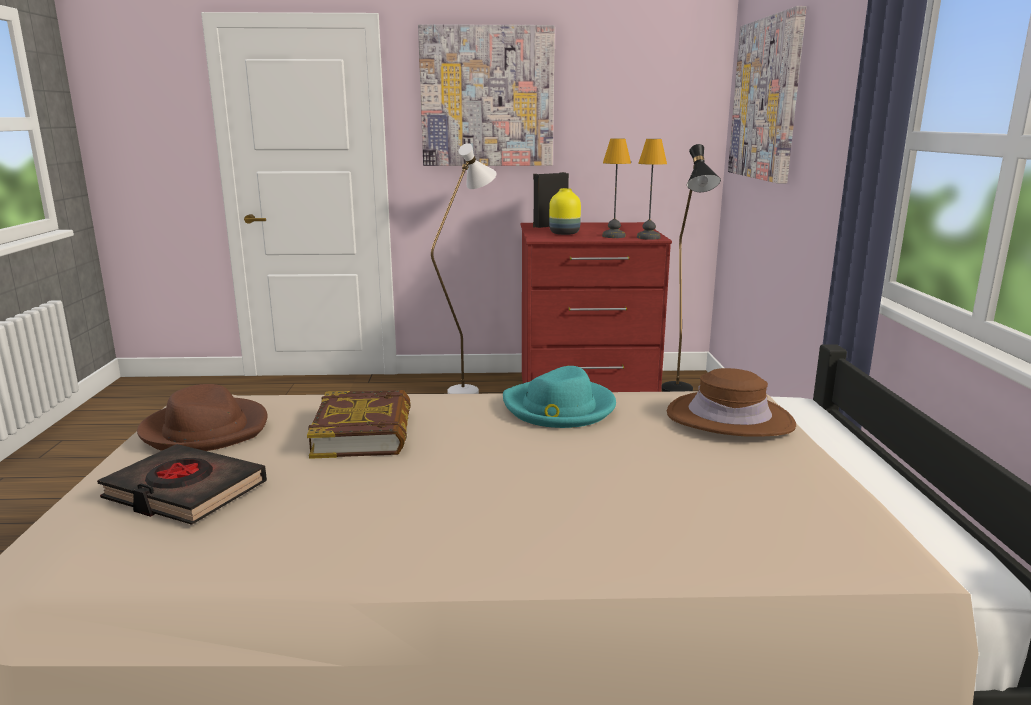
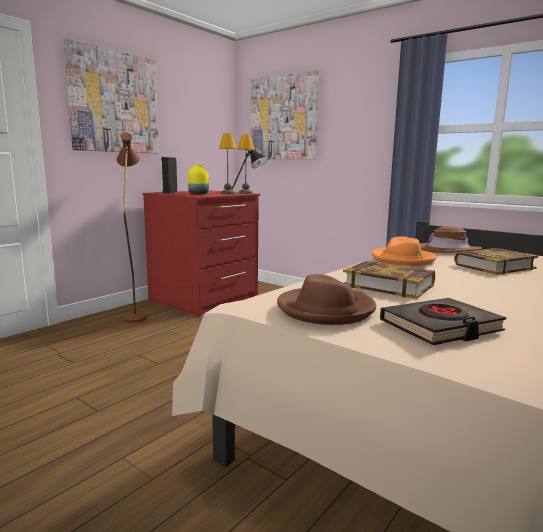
camera: 50 degrees left, 5 degrees down
white floor lamp [431,143,496,394] -> brown floor lamp [116,132,147,323]
turquoise hat [503,366,616,428] -> orange hat [371,237,437,266]
none -> book [454,248,538,275]

